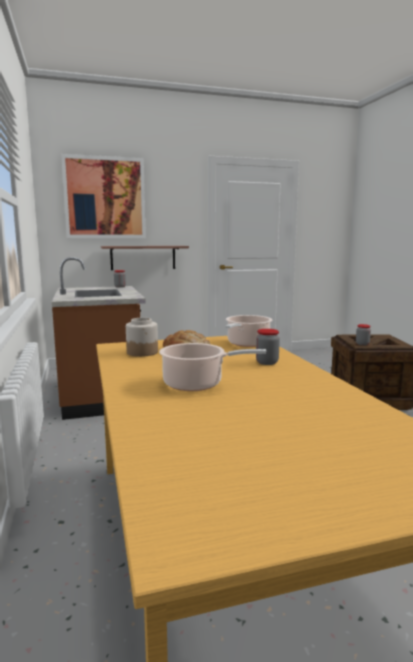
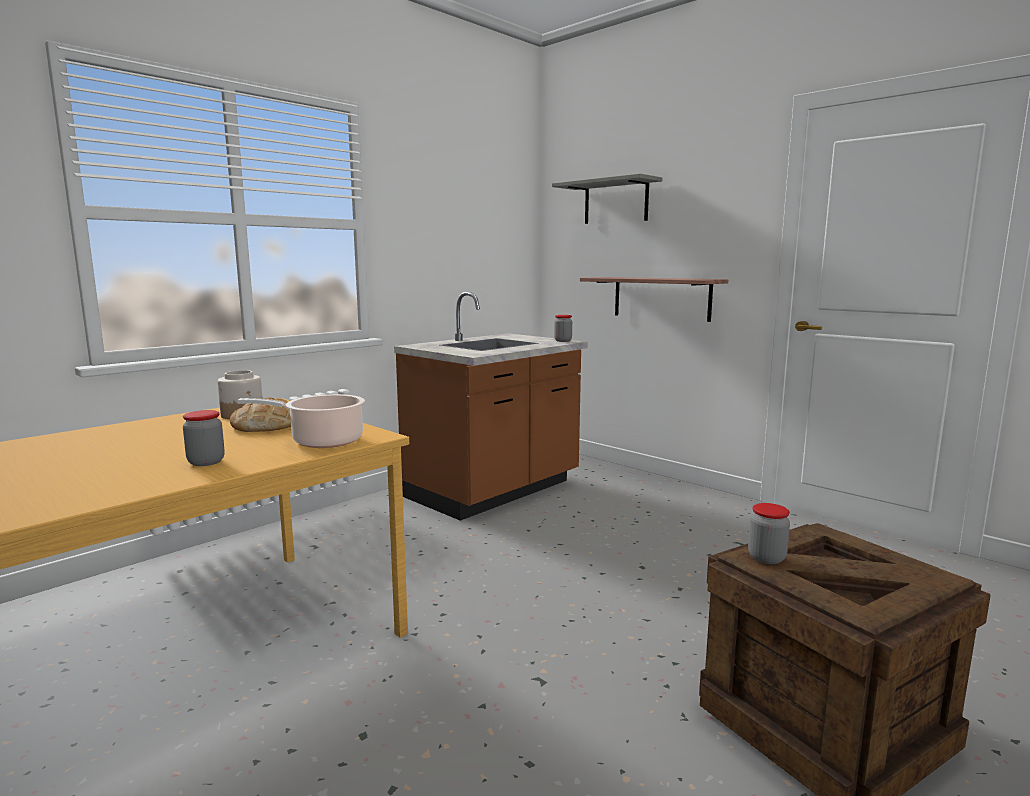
camera: 60 degrees right, 0 degrees up
picture [61,154,146,238] -> grey shelf [552,174,663,224]
cooking pot [159,343,266,391] -> none

